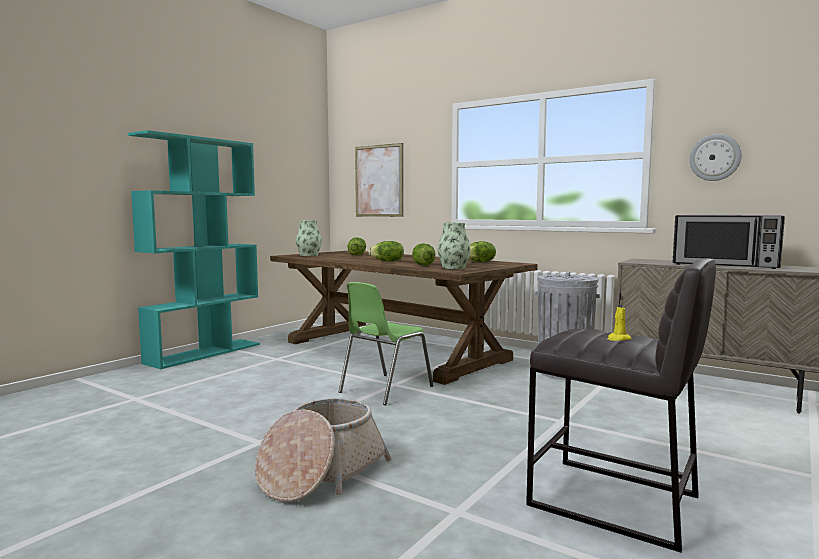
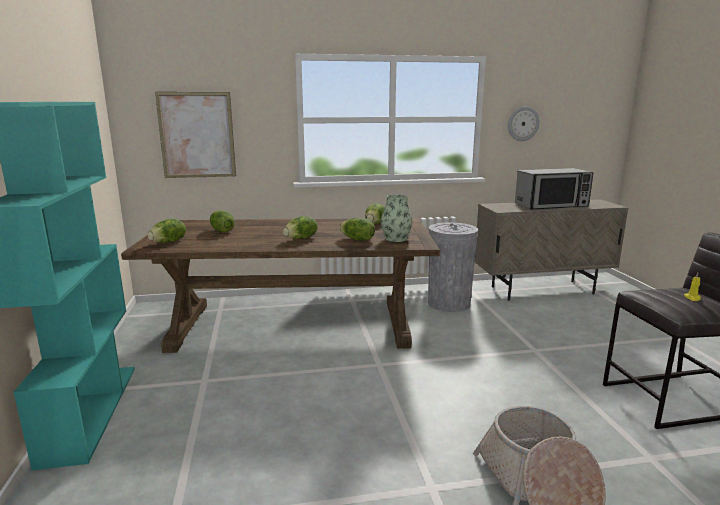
camera: 45 degrees left, 10 degrees up
vase [296,220,322,256] -> lettuce [147,219,186,243]
green chair [339,282,433,405] -> none

